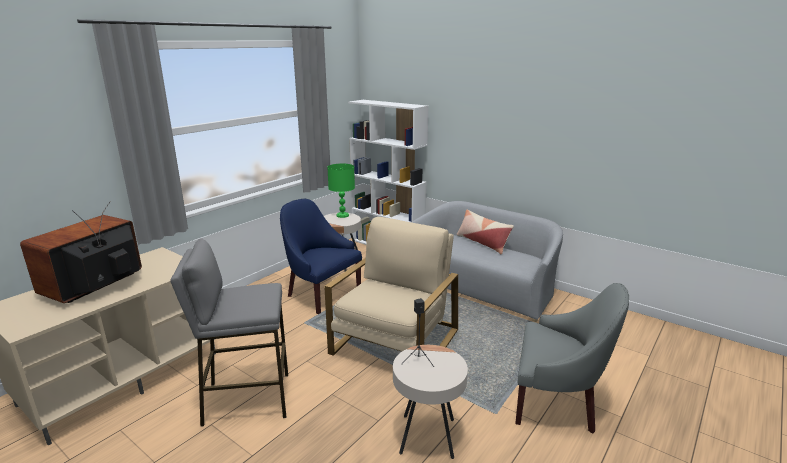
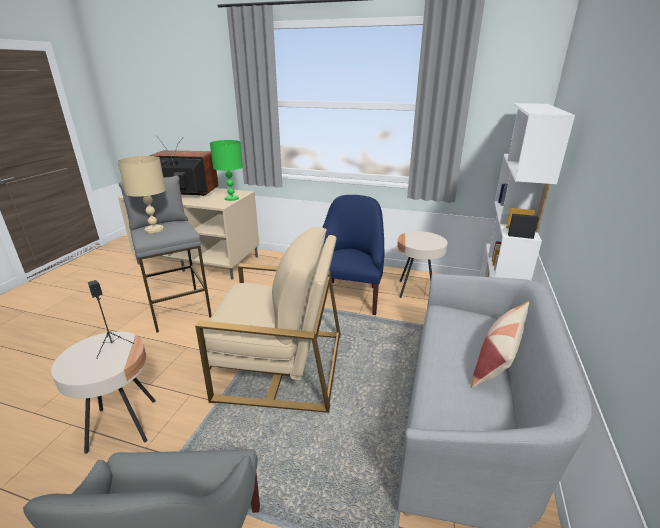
camera: 70 degrees right, 5 degrees up
green table lamp [327,163,355,218] -> green table lamp moved to [210,140,243,201]
none -> beige table lamp [118,156,166,233]

